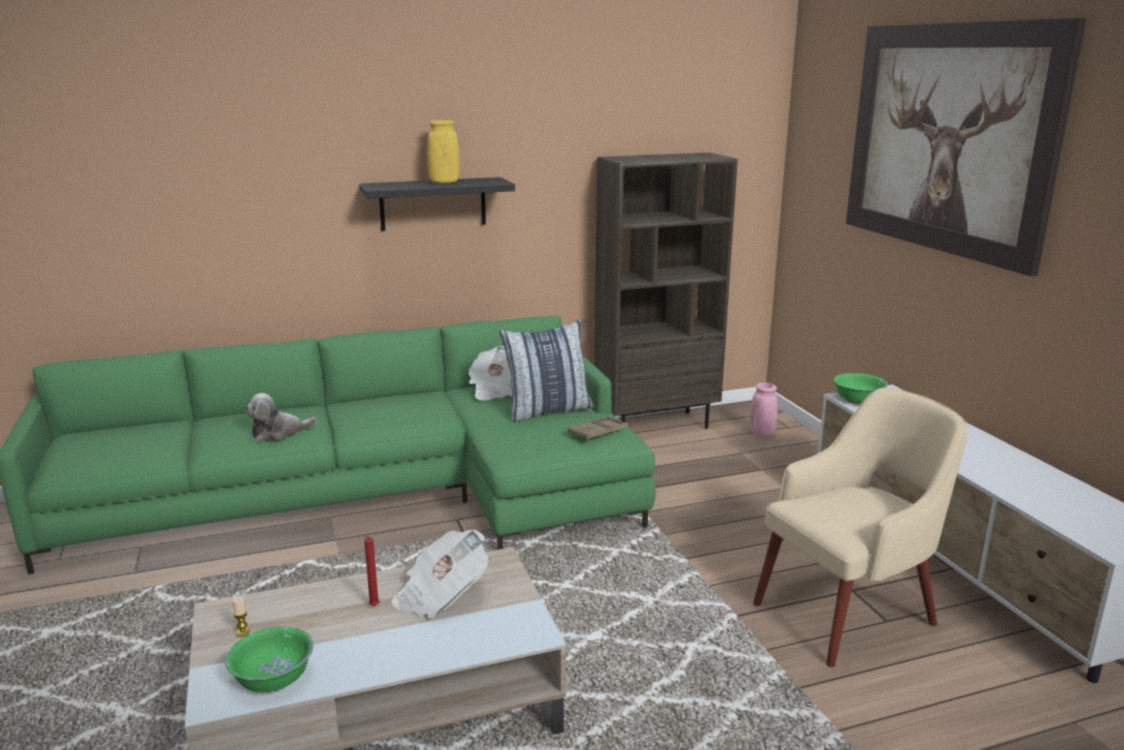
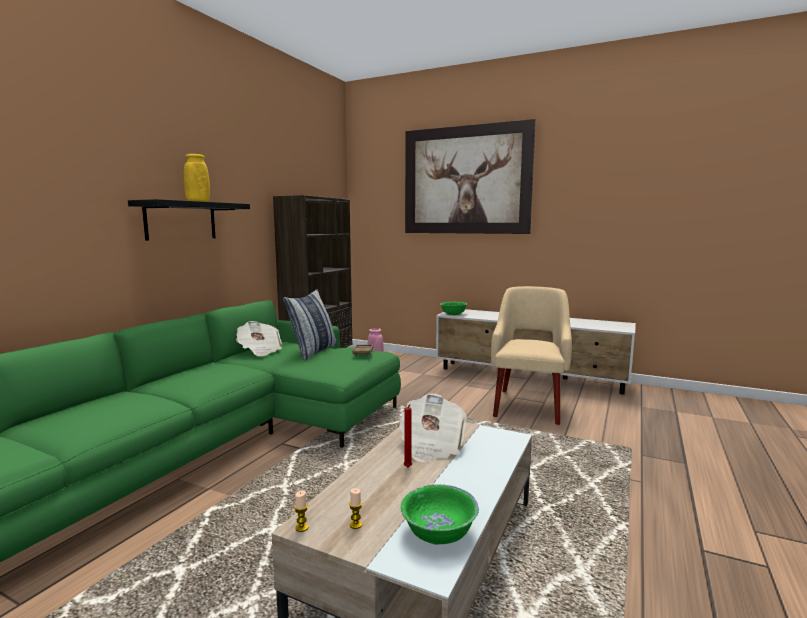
camera: 45 degrees left, 10 degrees down
plush toy [245,393,317,442] -> none
none -> candle [294,491,308,532]

